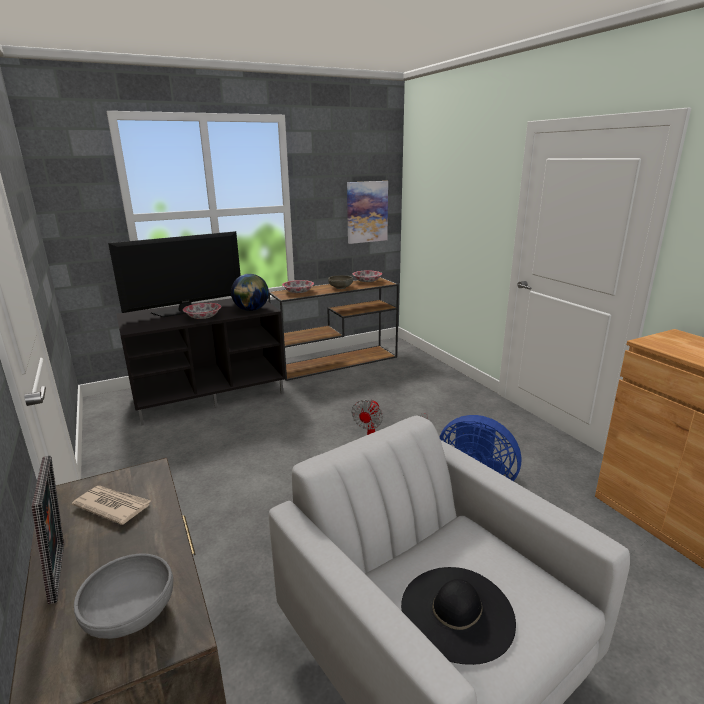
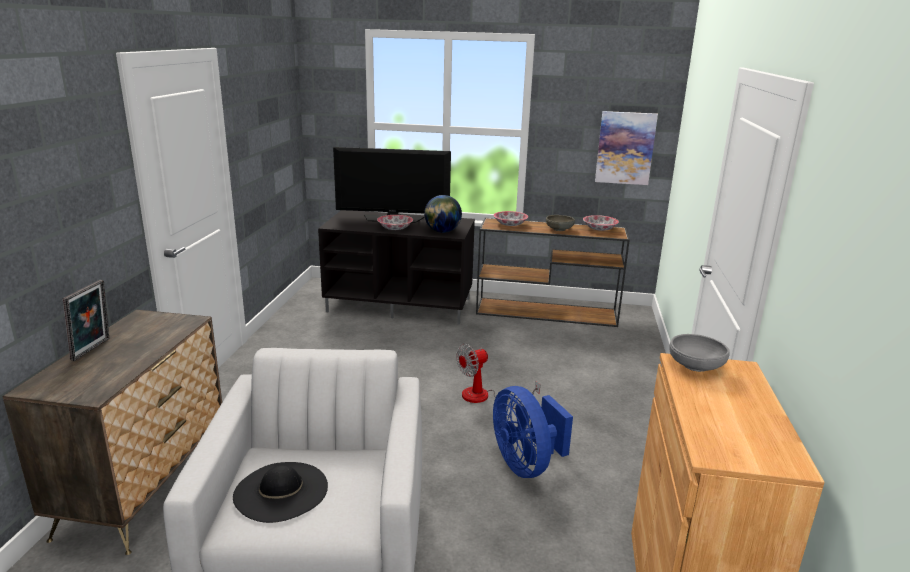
camera: 35 degrees right, 0 degrees up
newspaper [72,486,151,525] -> none
grey bowl [74,554,173,639] -> grey bowl moved to [669,334,730,372]

